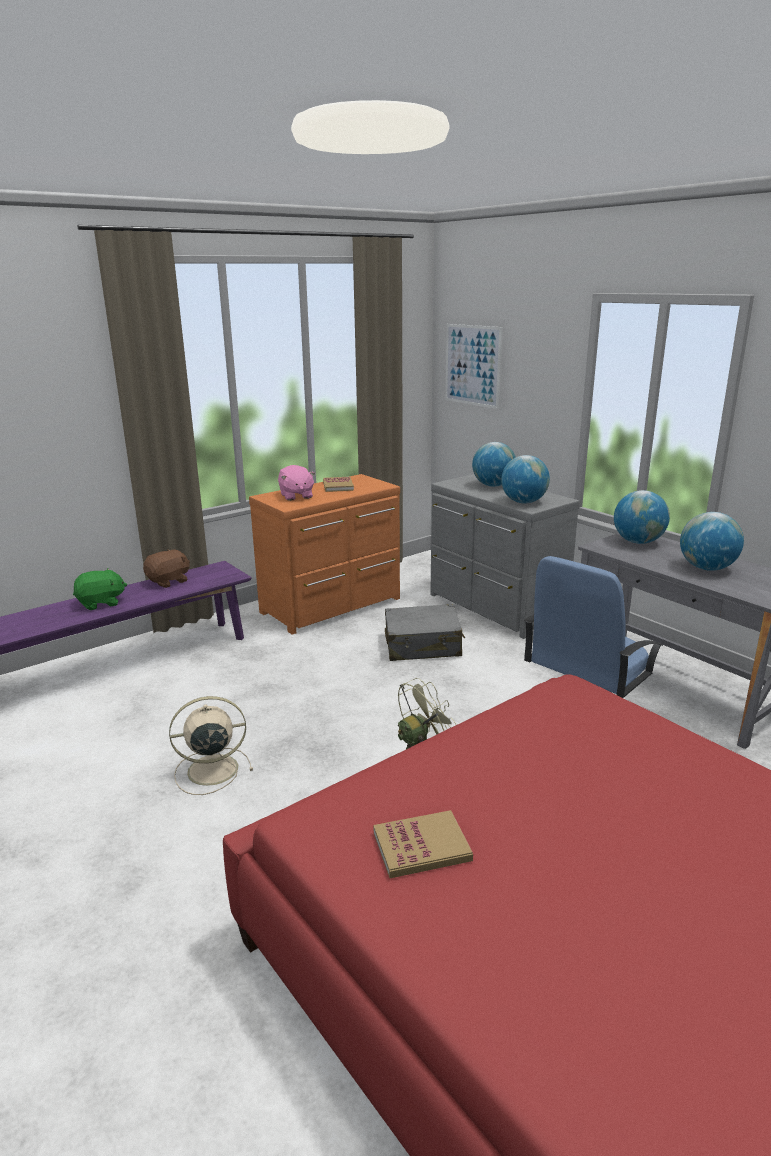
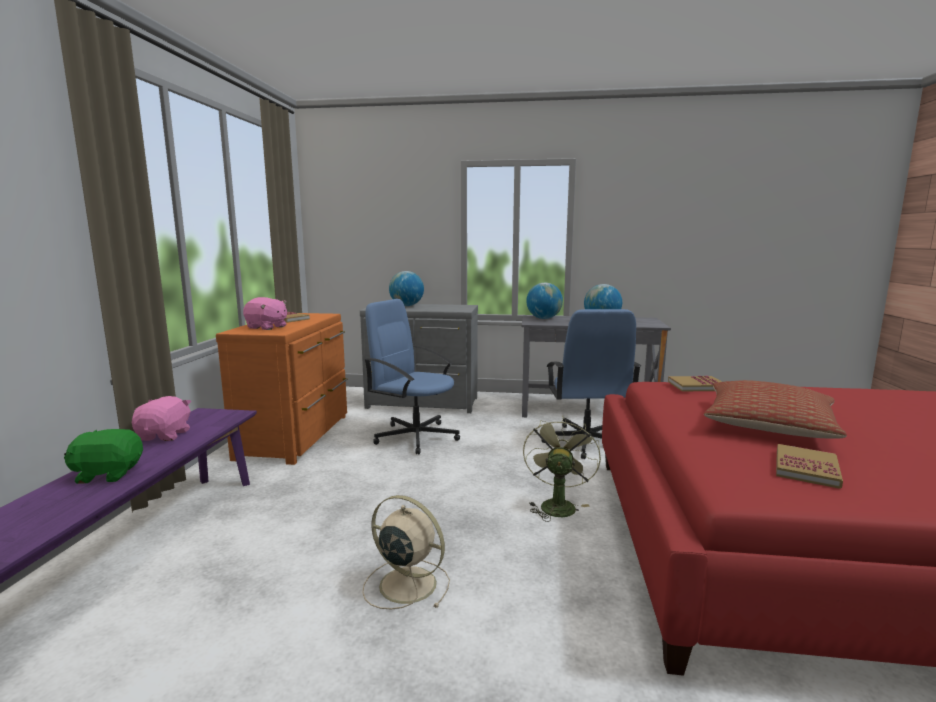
camera: 45 degrees left, 10 degrees down
green plush toy [73,568,127,610] -> green plush toy turned 120 degrees counterclockwise [64,429,143,484]
brown plush toy [143,549,190,588] -> pink plush toy [132,396,191,441]
beige fan [169,696,253,795] -> beige fan turned 90 degrees clockwise [362,495,450,610]
grey suitcase [385,604,465,661] -> blue office chair [364,299,460,454]
picture [445,324,502,409] -> none
globe [501,455,550,503] -> none
none -> book [668,376,722,391]
none -> pillow [704,380,847,439]

